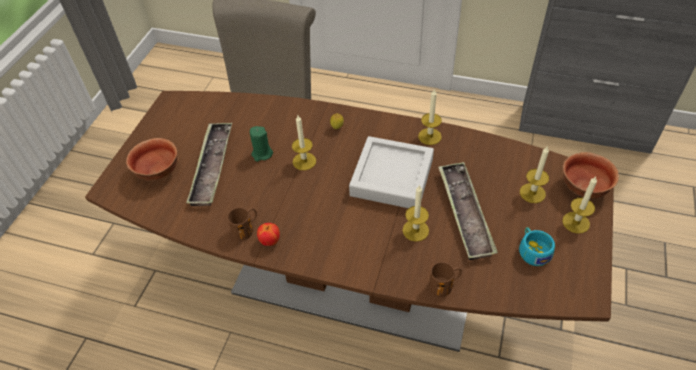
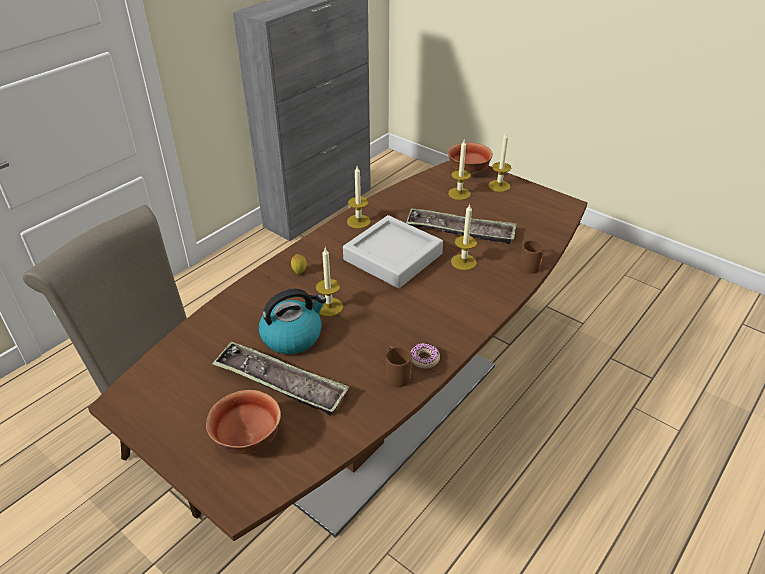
camera: 70 degrees left, 10 degrees down
green candle [250,126,273,162] -> kettle [259,288,326,354]
apple [257,223,280,246] -> donut [410,343,440,369]
turquoise cup [519,227,555,266] -> none

